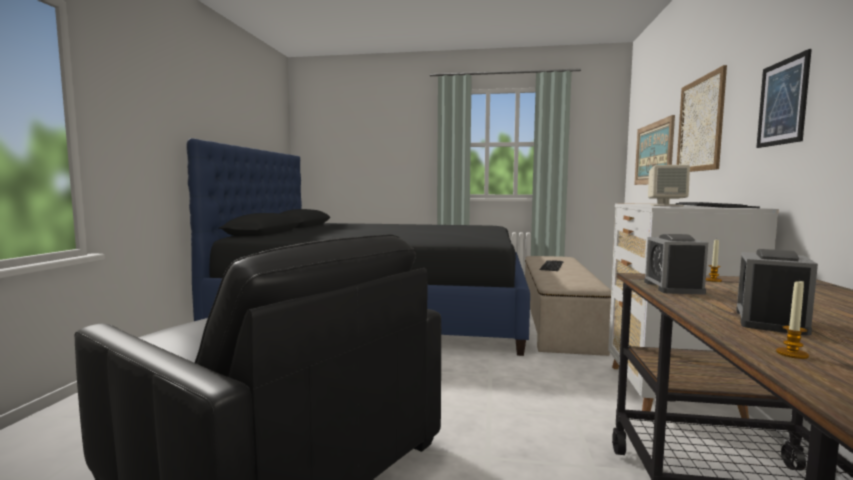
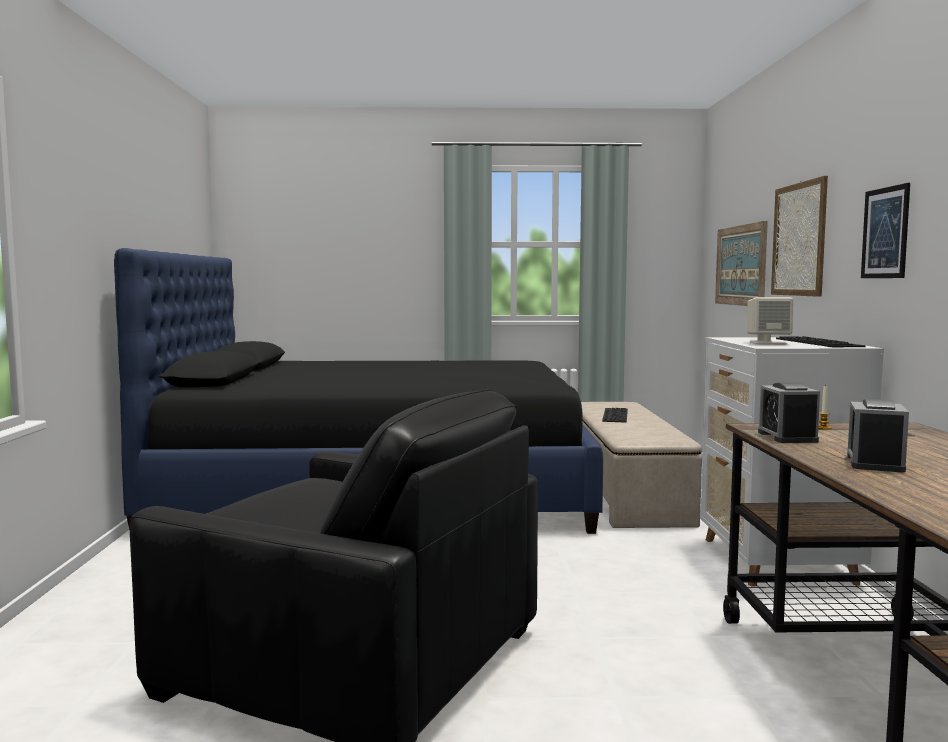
camera: 10 degrees left, 0 degrees up
candle [776,279,809,359] -> none

